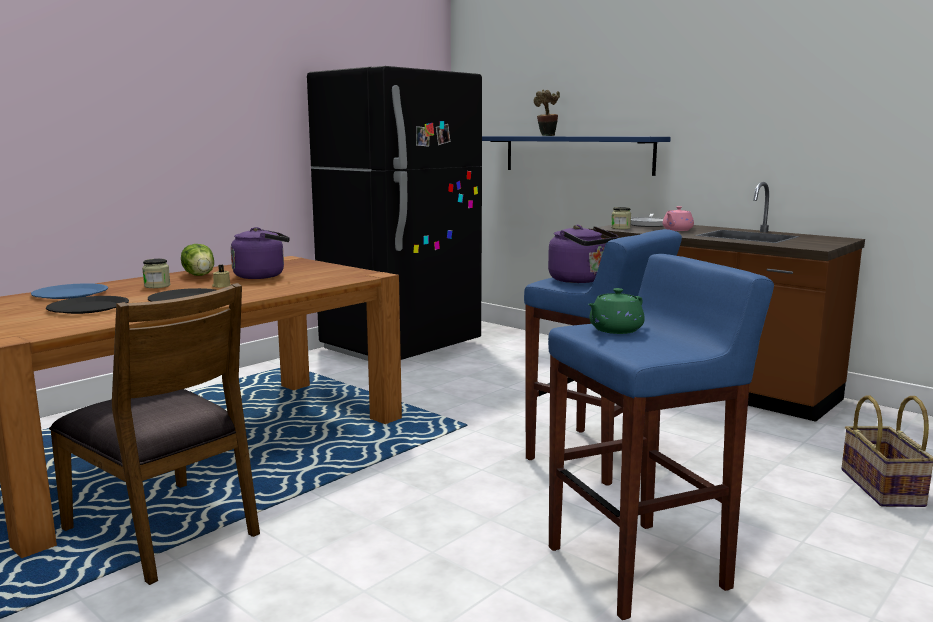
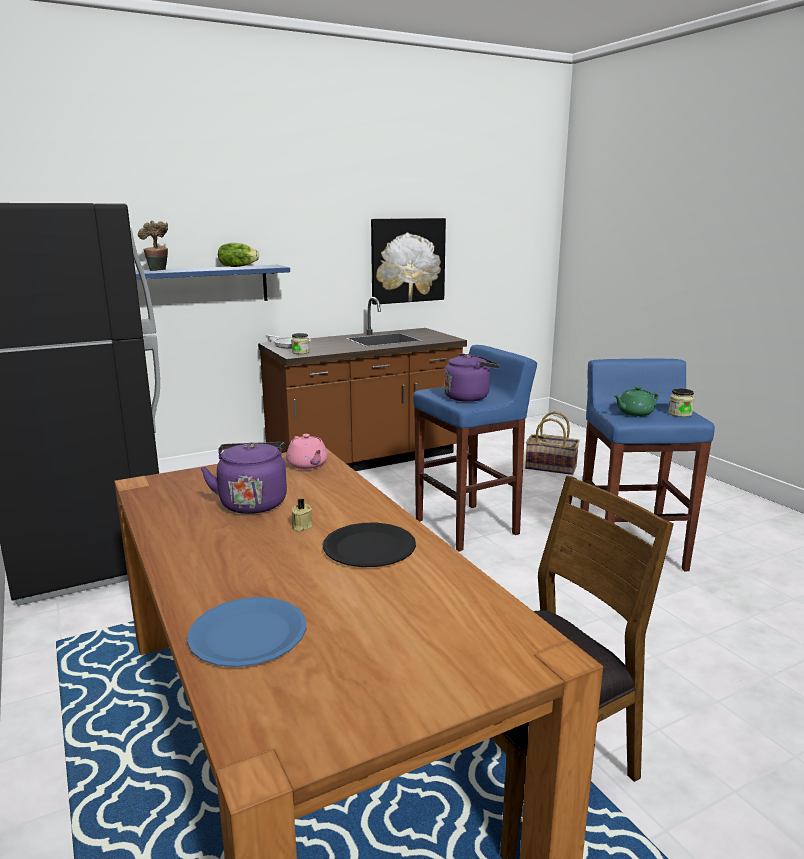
camera: 70 degrees left, 5 degrees up
black plate [46,296,129,314] -> none
jar [142,259,170,288] -> jar moved to [668,388,694,417]
lettuce [181,244,214,276] -> lettuce moved to [218,243,259,267]
green teapot [588,288,645,334] -> green teapot turned 90 degrees clockwise [614,387,659,417]
pink teapot [663,206,694,231] -> pink teapot moved to [286,434,328,470]
none -> picture [371,218,446,305]

